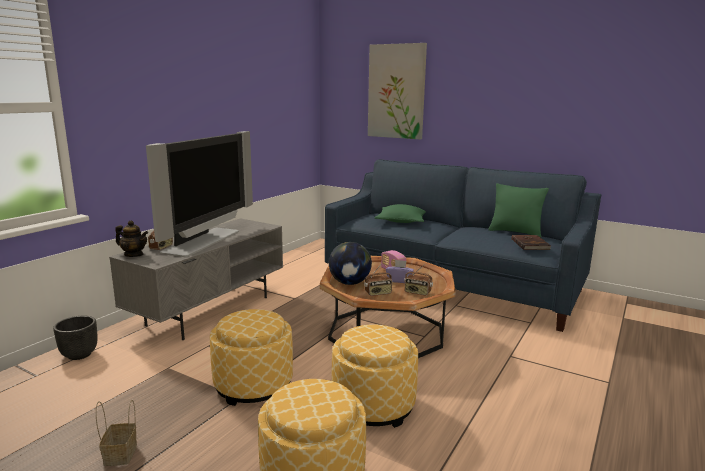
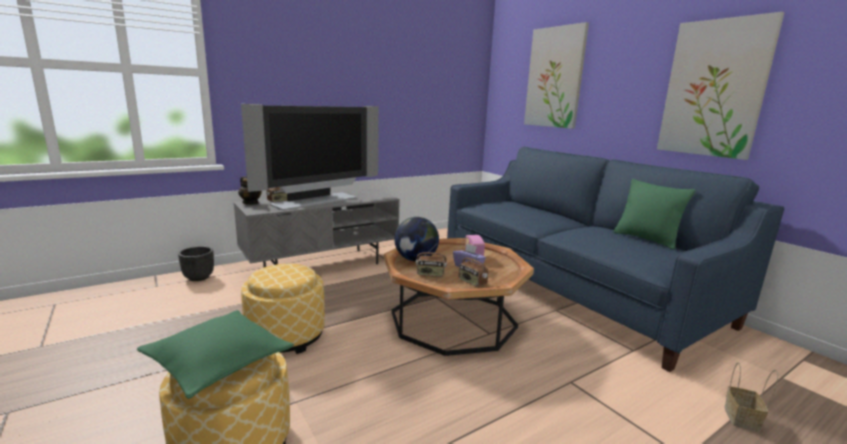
camera: 25 degrees right, 0 degrees up
basket [96,400,137,466] -> basket moved to [724,362,778,432]
ottoman [332,324,418,428] -> none
green pillow [375,204,426,223] -> green pillow moved to [137,310,294,399]
brown book [512,235,551,250] -> none
none -> picture [657,12,784,160]

